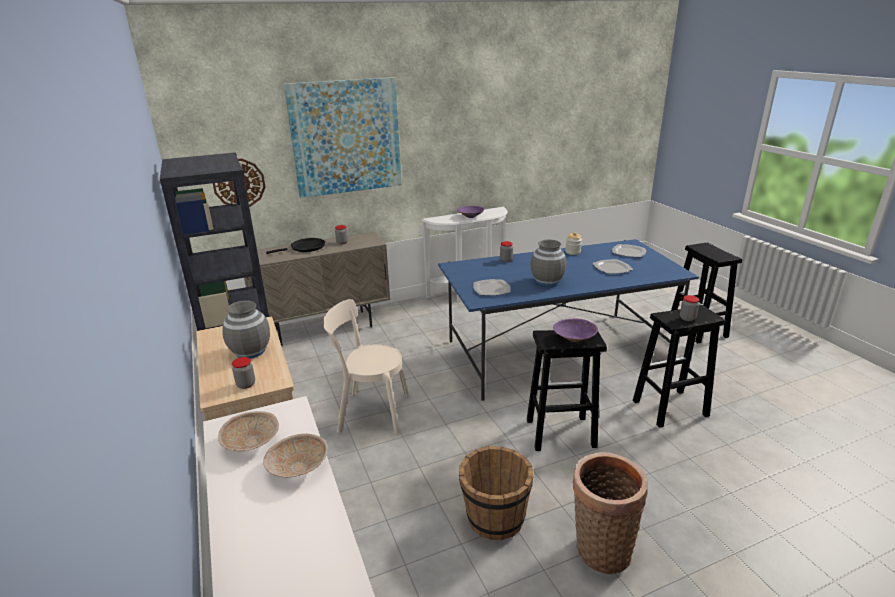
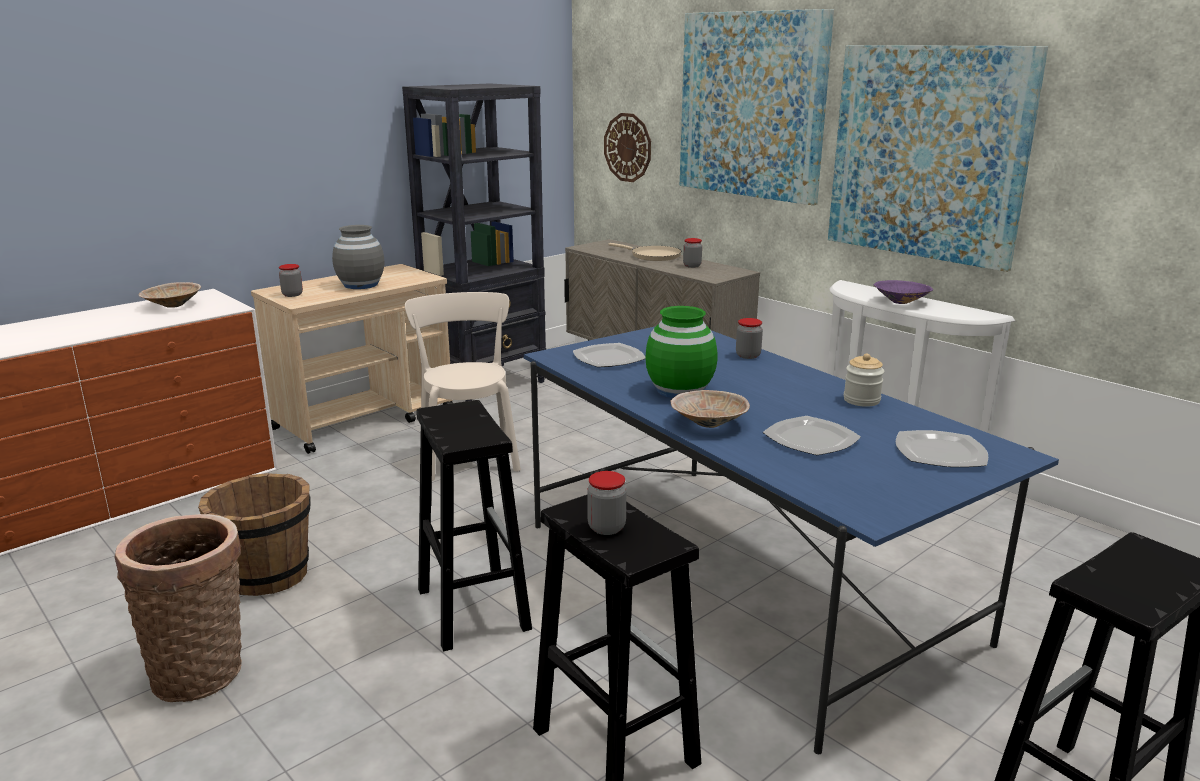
camera: 70 degrees right, 5 degrees down
beige bowl [263,433,328,478] -> beige bowl moved to [671,390,750,428]
black frying pan [266,238,325,254] -> beige frying pan [608,243,682,261]
grey vase [530,240,567,286] -> green vase [645,306,717,398]
purple bowl [553,319,598,342] -> none
none -> picture [828,45,1048,272]

